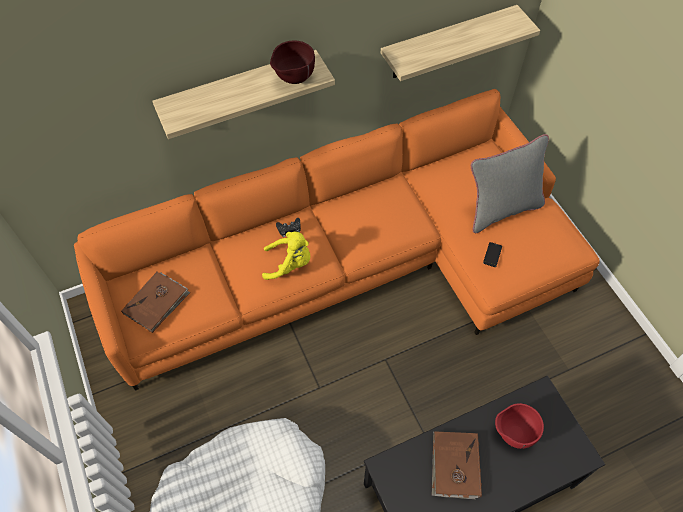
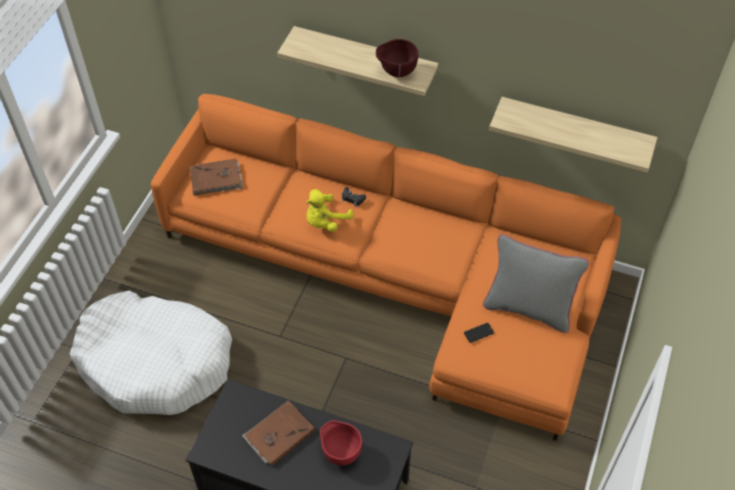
camera: 45 degrees right, 5 degrees down
yellow plush toy [262,232,310,280] -> yellow plush toy turned 90 degrees clockwise [306,189,353,232]

